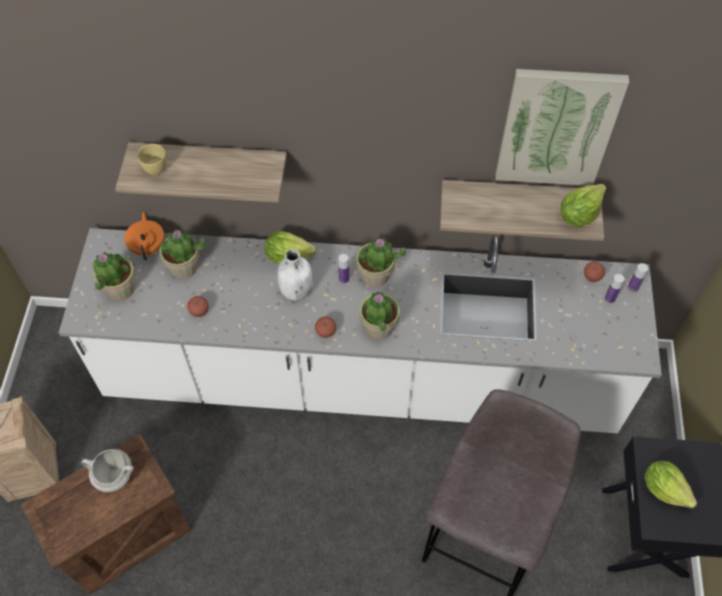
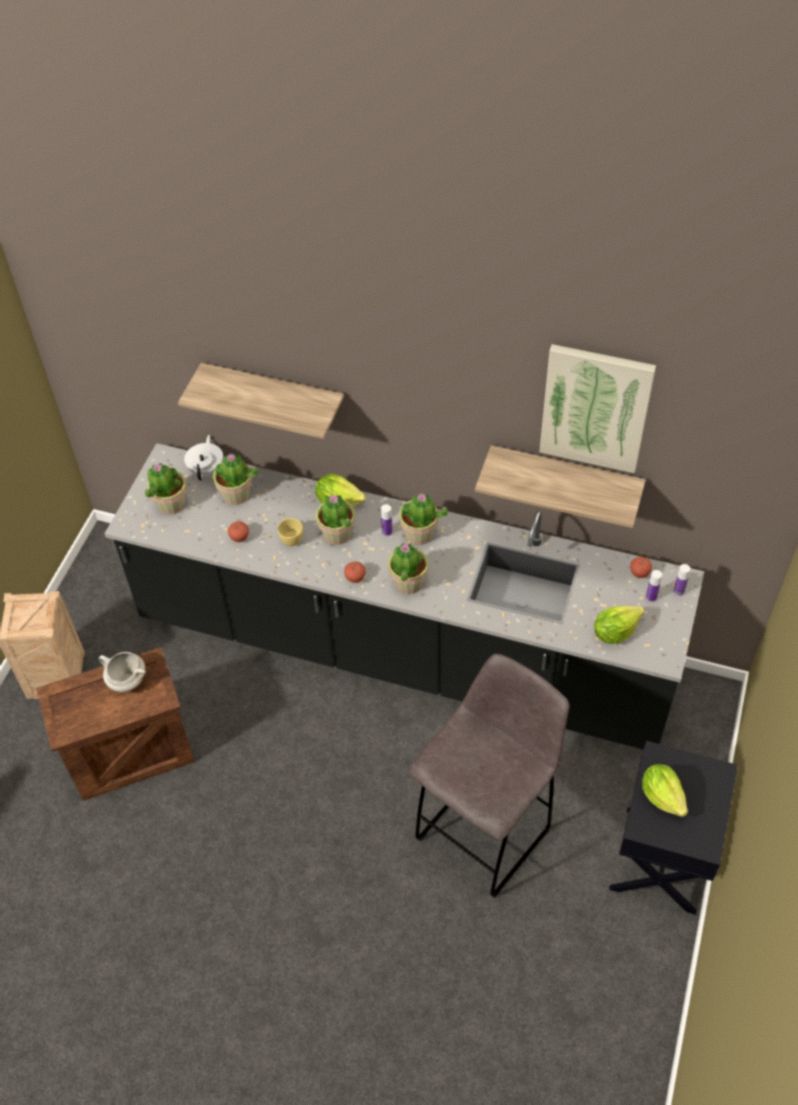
camera: 15 degrees right, 5 degrees down
white counter [59,228,662,433] -> black counter [104,443,705,750]
orange teapot [124,212,164,260] -> white teapot [184,435,223,480]
yellow cup [137,144,166,175] -> yellow cup moved to [278,518,303,546]
white bottle [277,249,312,301] -> potted plant [316,494,355,545]
lettuce [561,184,606,227] -> lettuce moved to [594,606,644,644]

